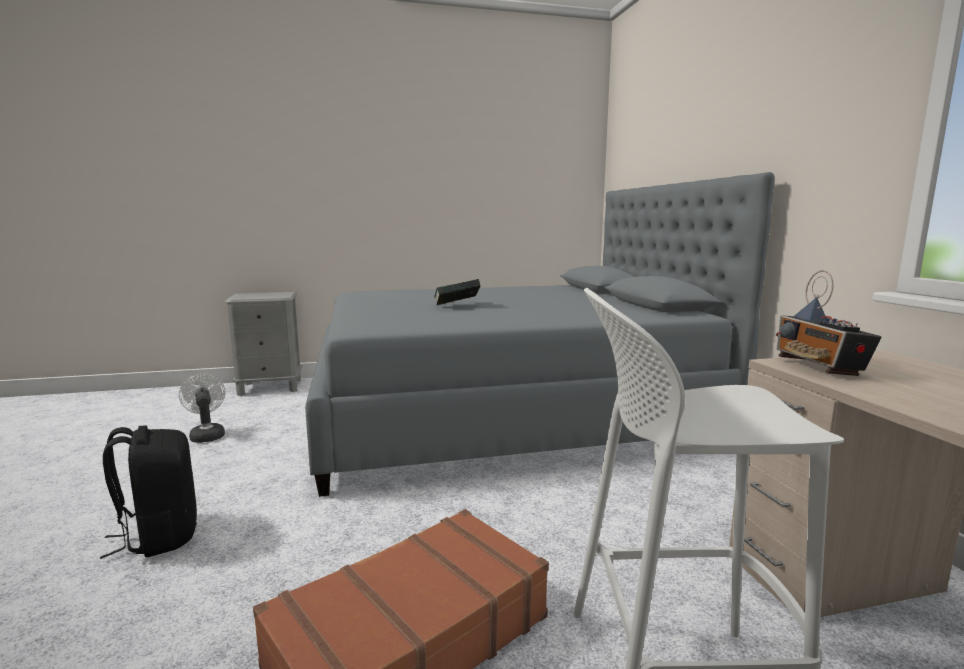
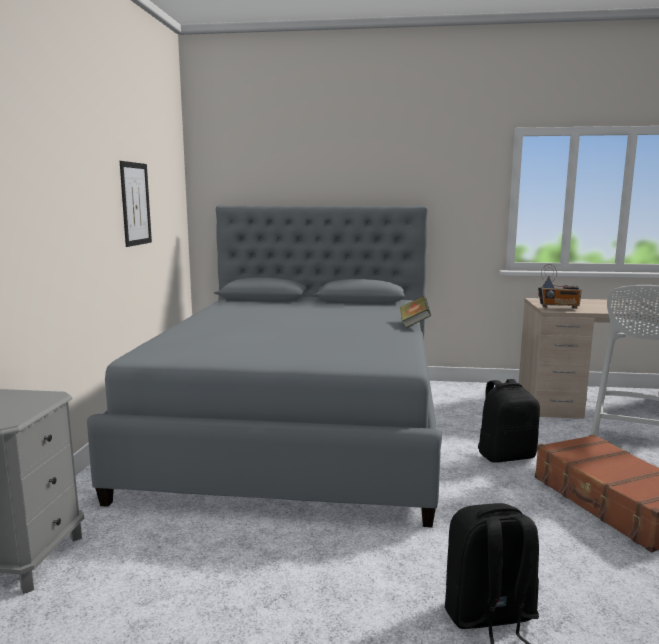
camera: 70 degrees left, 0 degrees up
white fan [179,374,225,443] -> none
book [434,279,481,306] -> book moved to [400,296,431,328]
none -> picture [120,161,152,247]
none -> black backpack [478,379,540,463]

